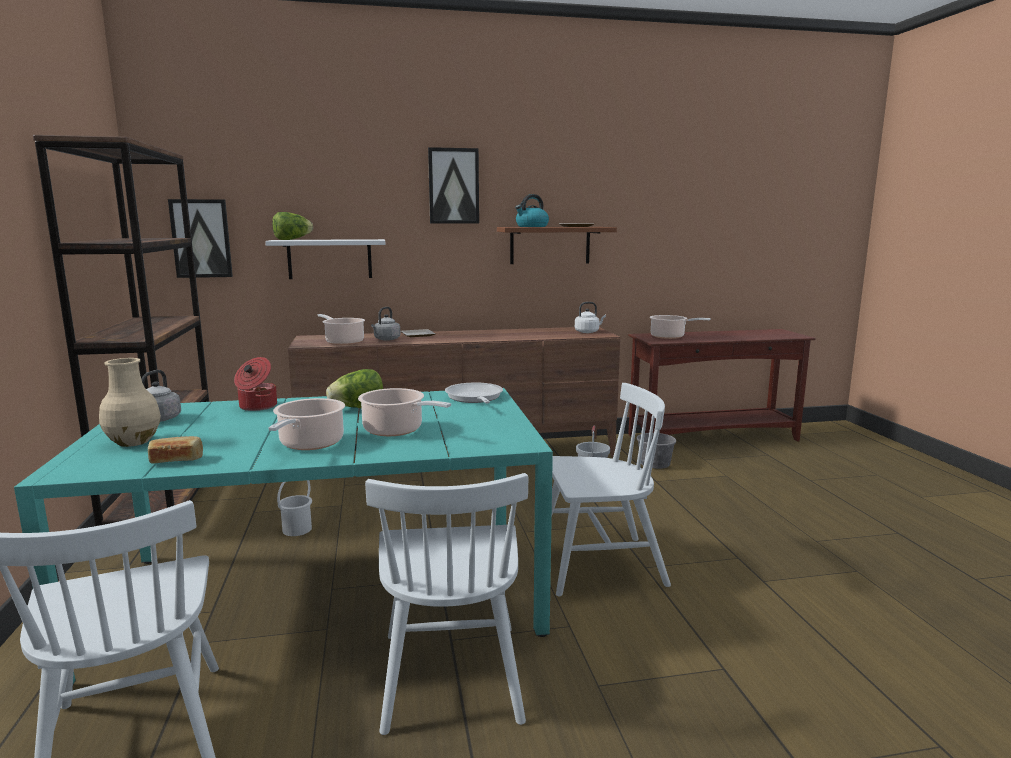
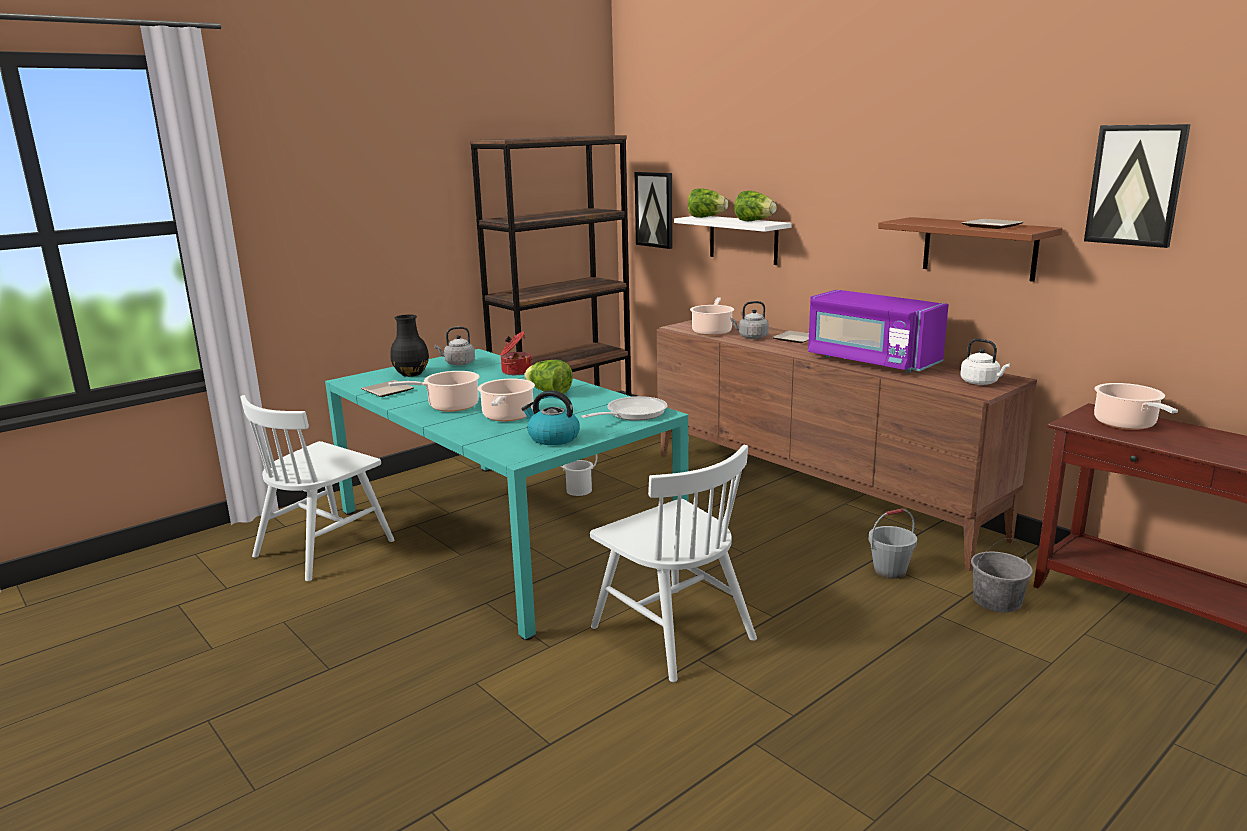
camera: 60 degrees right, 5 degrees up
beige vase [99,358,161,447] -> black vase [390,314,429,377]
bread [148,436,203,464] -> plate [361,380,414,397]
white chair [365,473,528,735] -> none
picture [428,147,479,223] -> picture moved to [1084,124,1191,248]
kettle [515,194,549,227] -> kettle moved to [522,390,580,445]
none -> lettuce [734,191,777,221]
none -> purple microwave [808,290,949,373]

